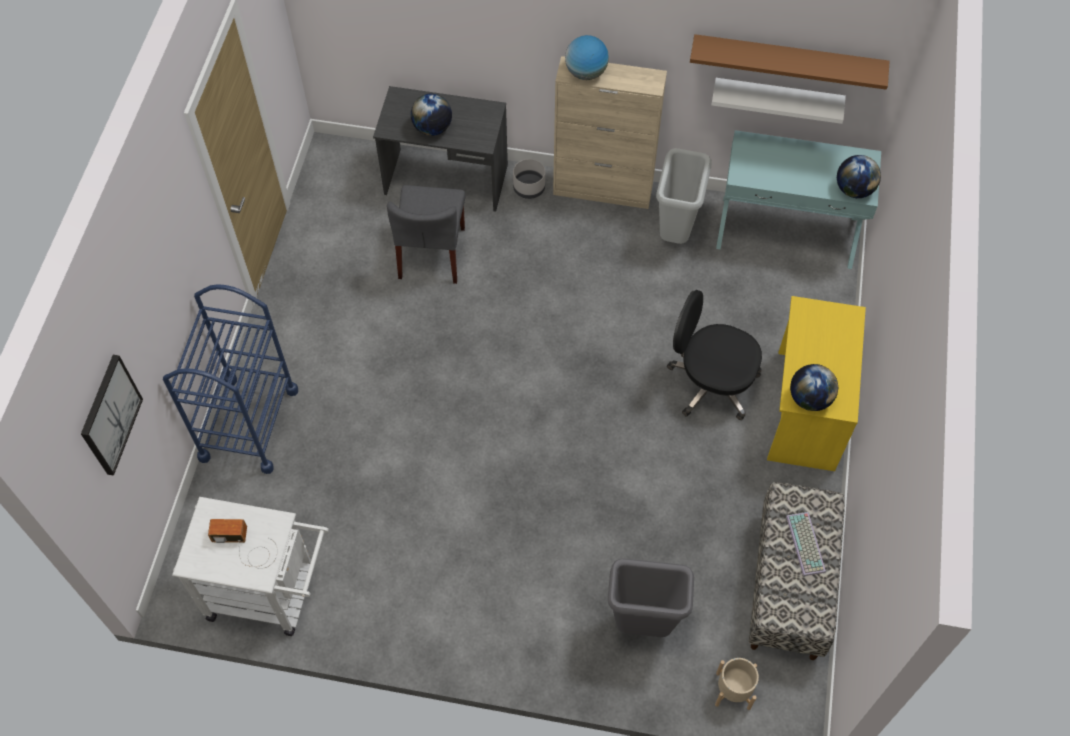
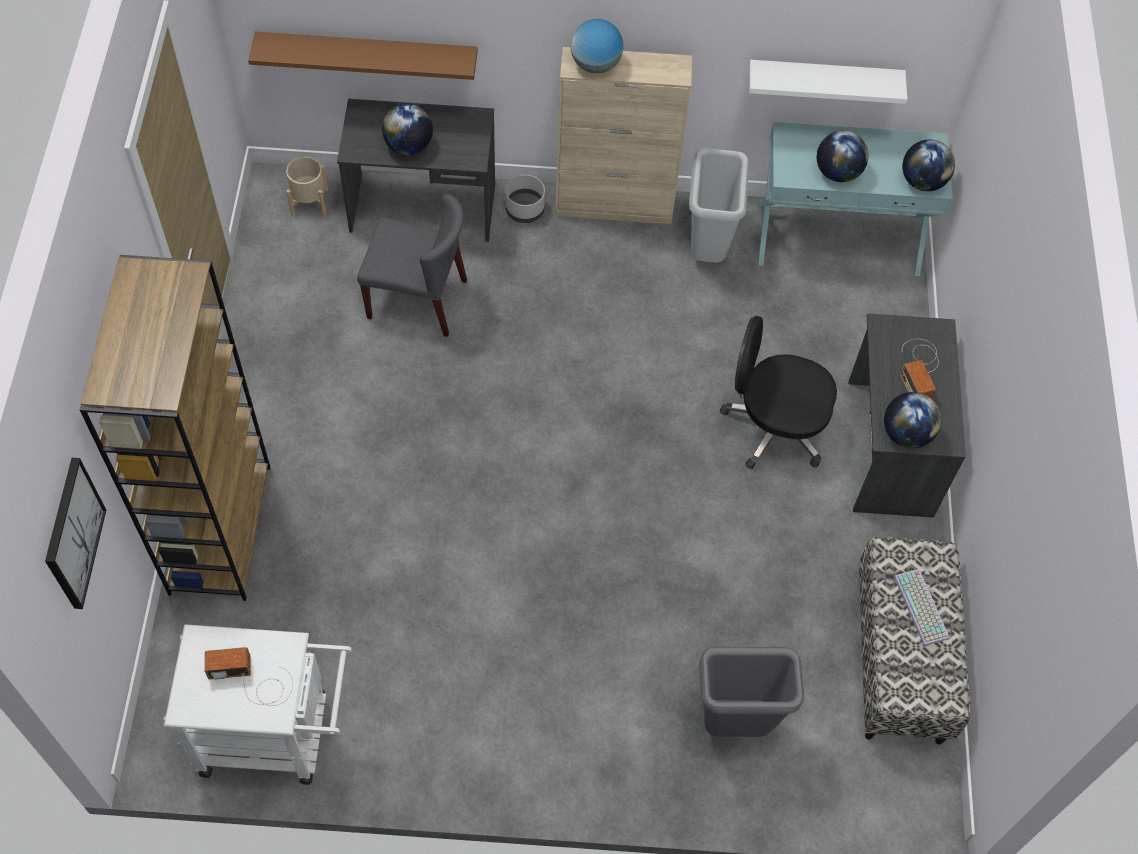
camera: 10 degrees left, 0 degrees up
blue cart [163,284,298,474] -> brown bookcase [80,255,270,601]
grey chair [387,185,466,284] -> grey chair turned 75 degrees counterclockwise [357,194,467,337]
brown shelf [690,34,890,90] -> brown shelf moved to [248,32,478,80]
beige planter [715,658,759,710] -> beige planter moved to [286,156,328,216]
yellow desk [767,296,866,471] -> grey desk [848,313,966,518]
none -> globe [817,130,868,182]
none -> radio [900,339,939,399]

